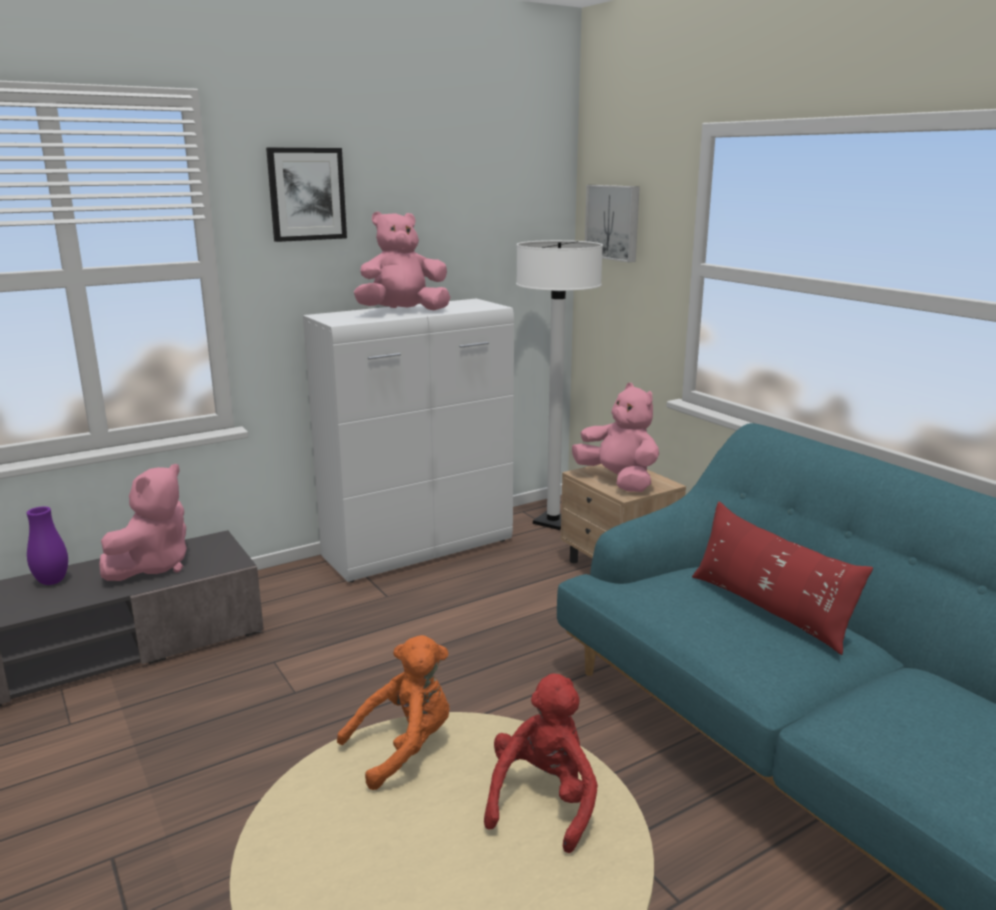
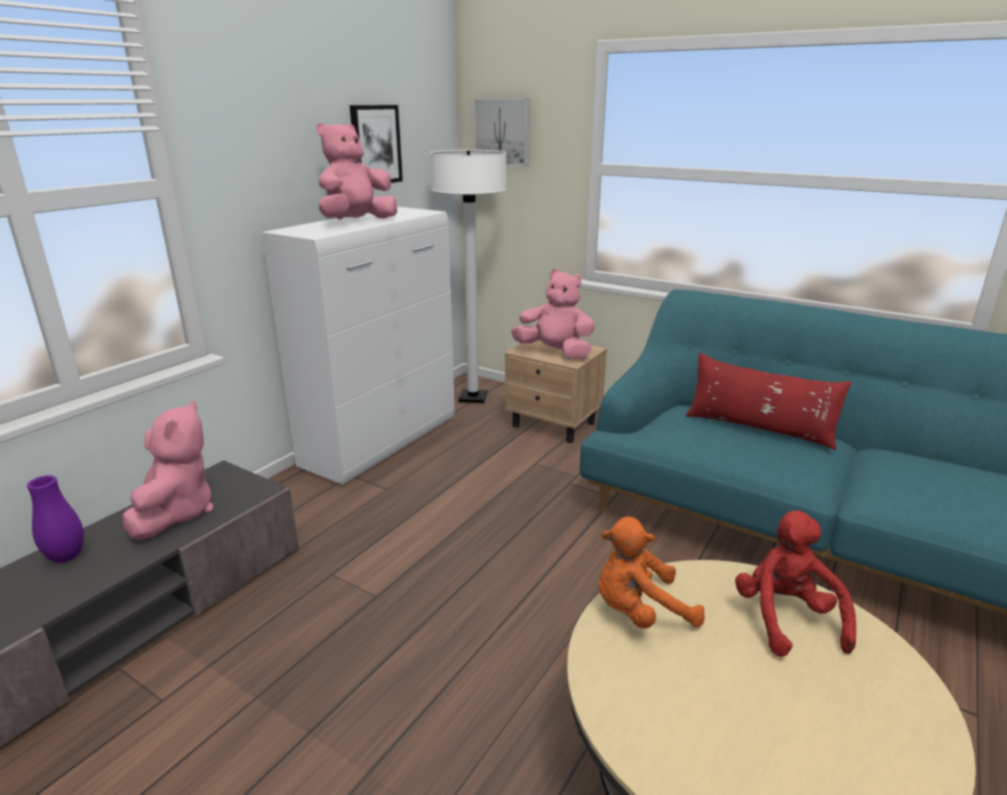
camera: 25 degrees left, 5 degrees up
picture [266,148,347,242] -> picture moved to [350,105,403,183]
orange plush toy [337,635,449,790] -> orange plush toy turned 135 degrees counterclockwise [598,516,705,629]

